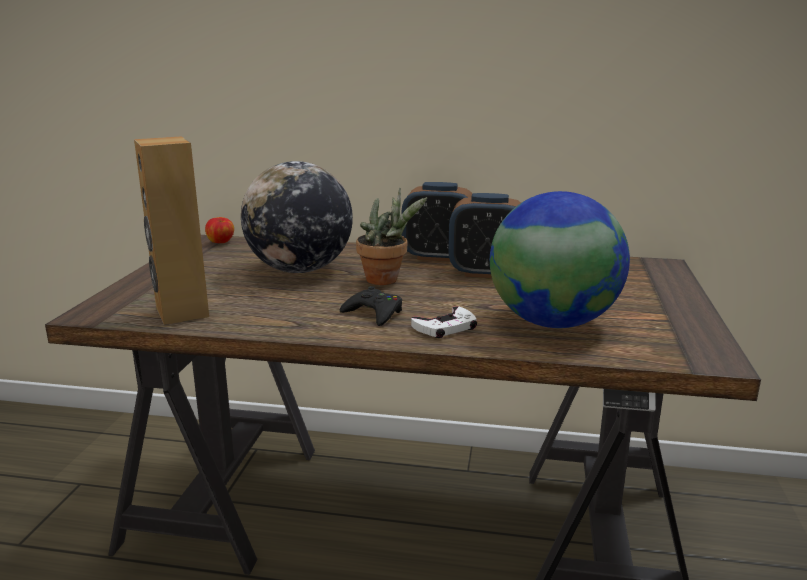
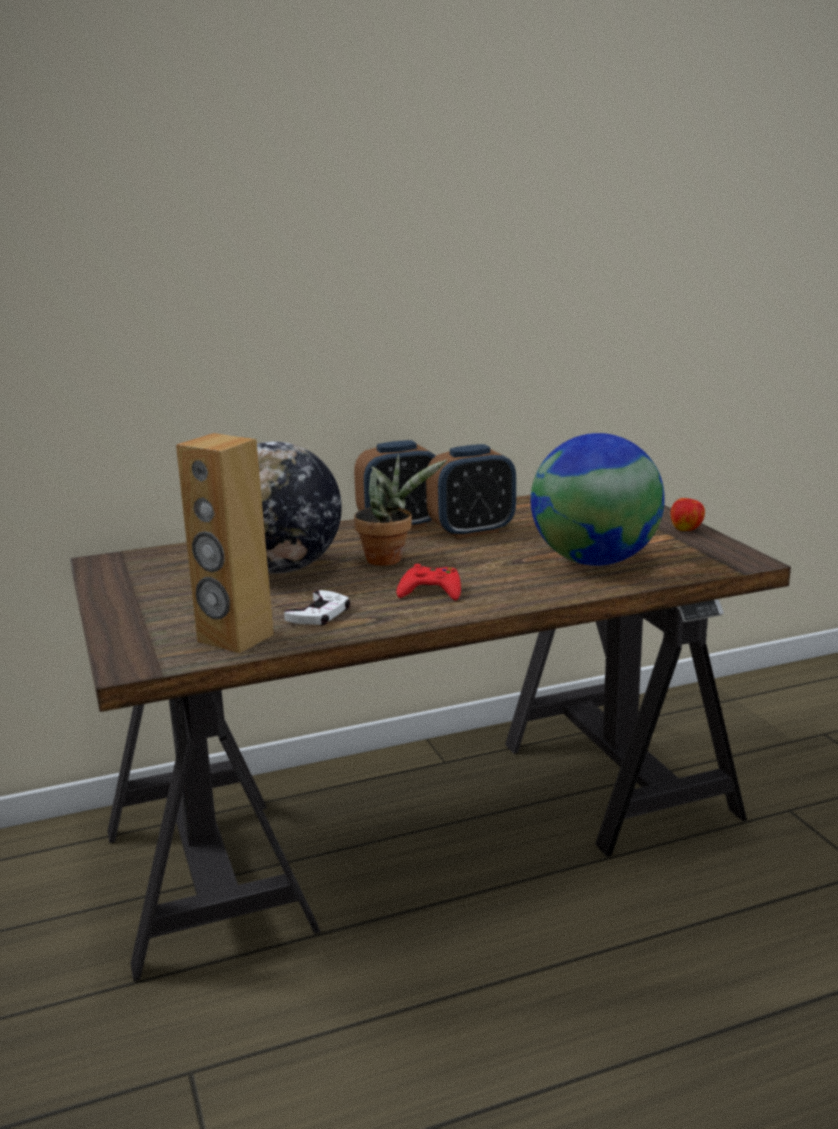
camera: 30 degrees left, 0 degrees up
apple [205,217,234,243] -> apple moved to [670,498,705,531]
black game controller [340,286,402,326] -> red game controller [396,564,461,601]
white game controller [411,306,477,338] -> white game controller moved to [284,590,350,625]

